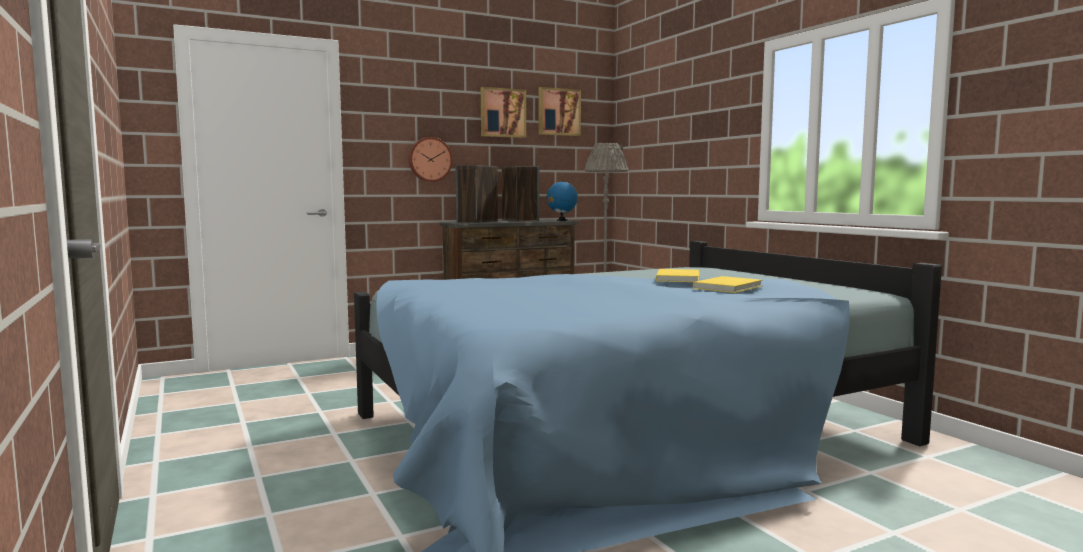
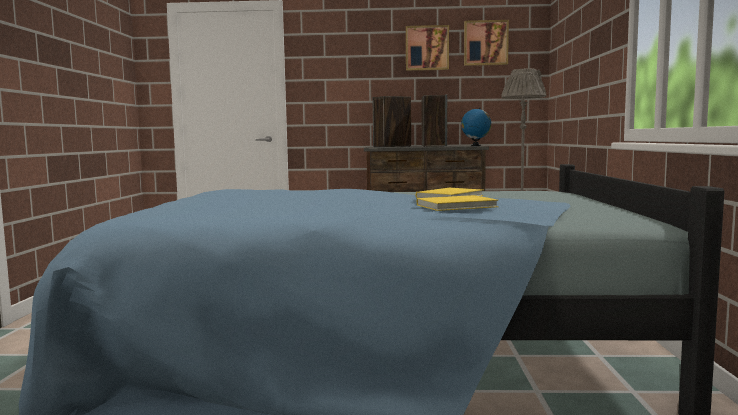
camera: 30 degrees right, 0 degrees up
wall clock [409,137,453,182] -> none

